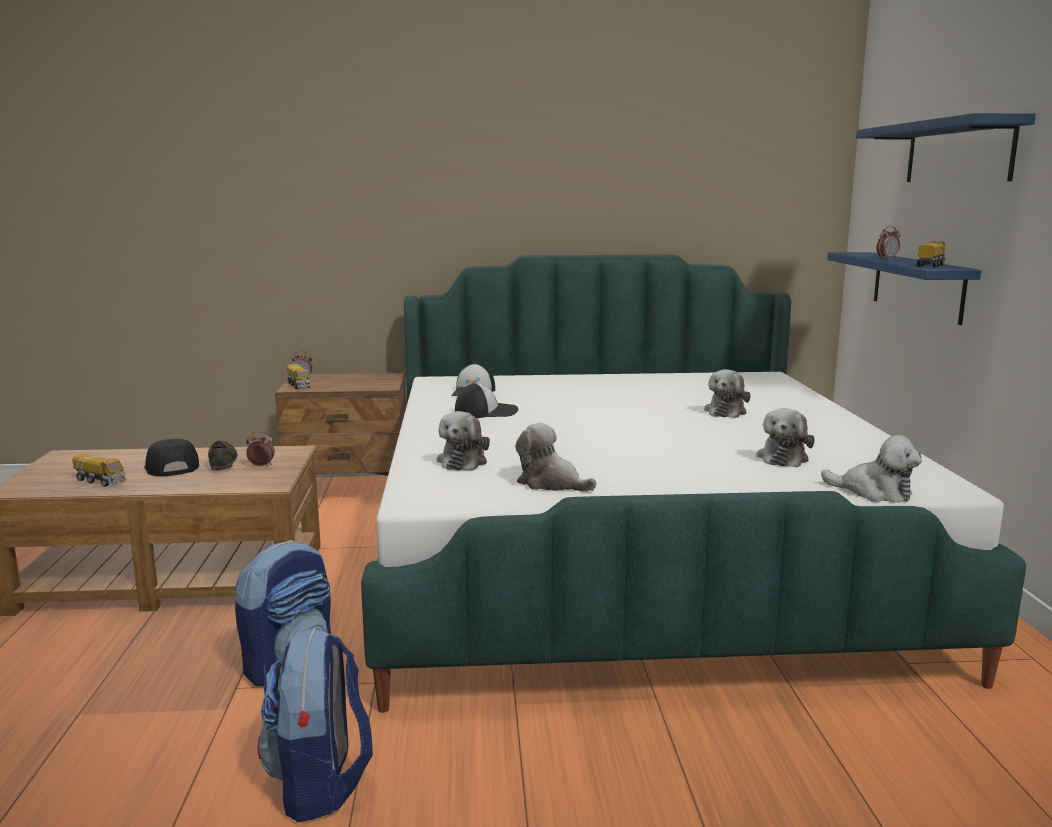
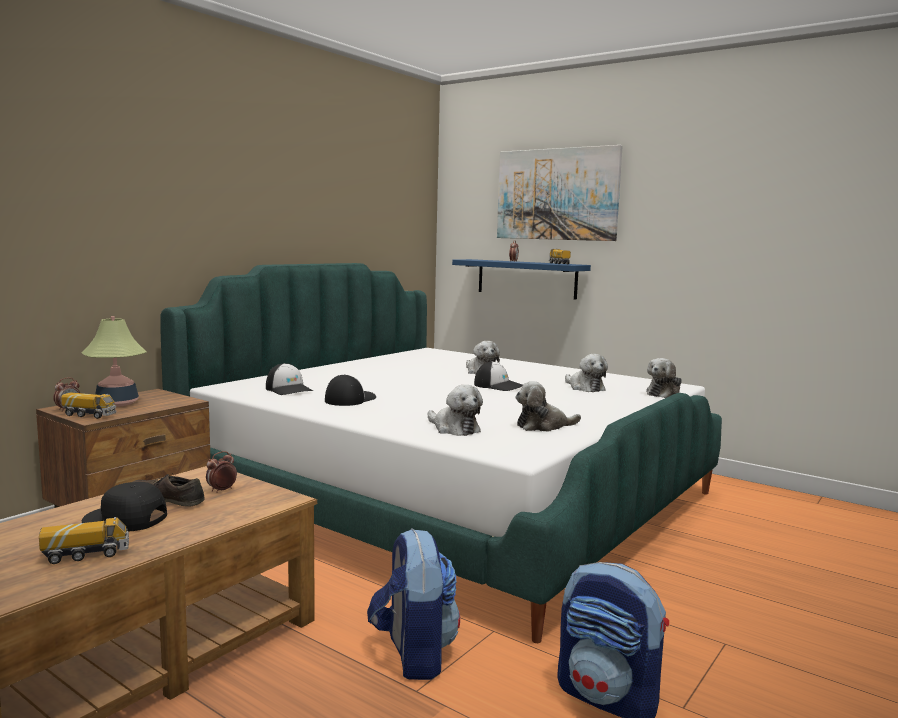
camera: 50 degrees left, 5 degrees down
plush toy [821,435,922,503] -> plush toy turned 150 degrees clockwise [646,358,682,398]
blue shelf [856,113,1036,182] -> picture [497,145,623,241]
none -> table lamp [82,316,147,407]
none -> cap [474,361,523,391]

